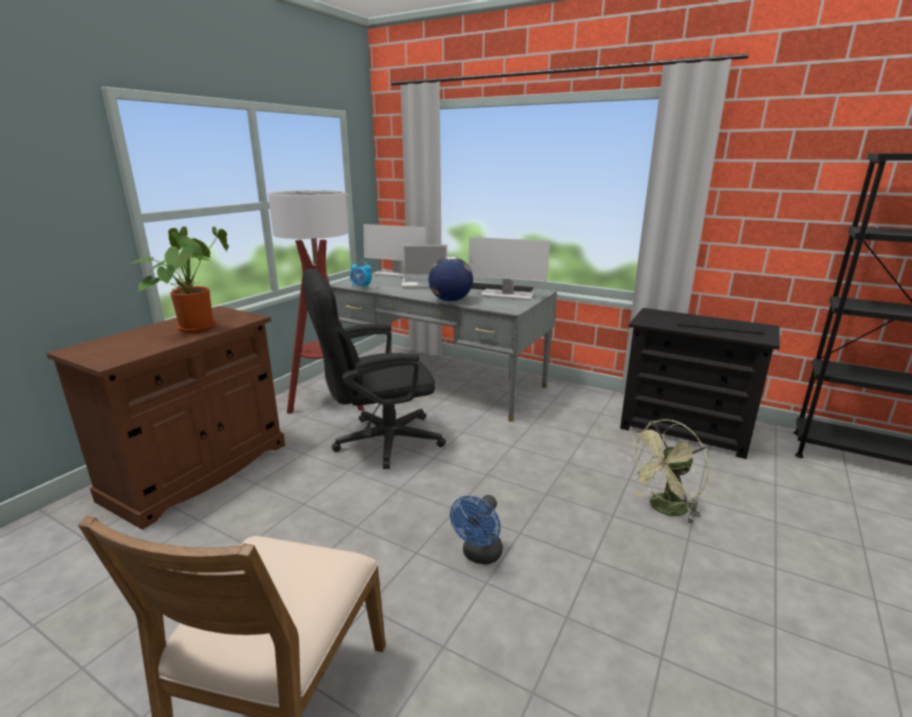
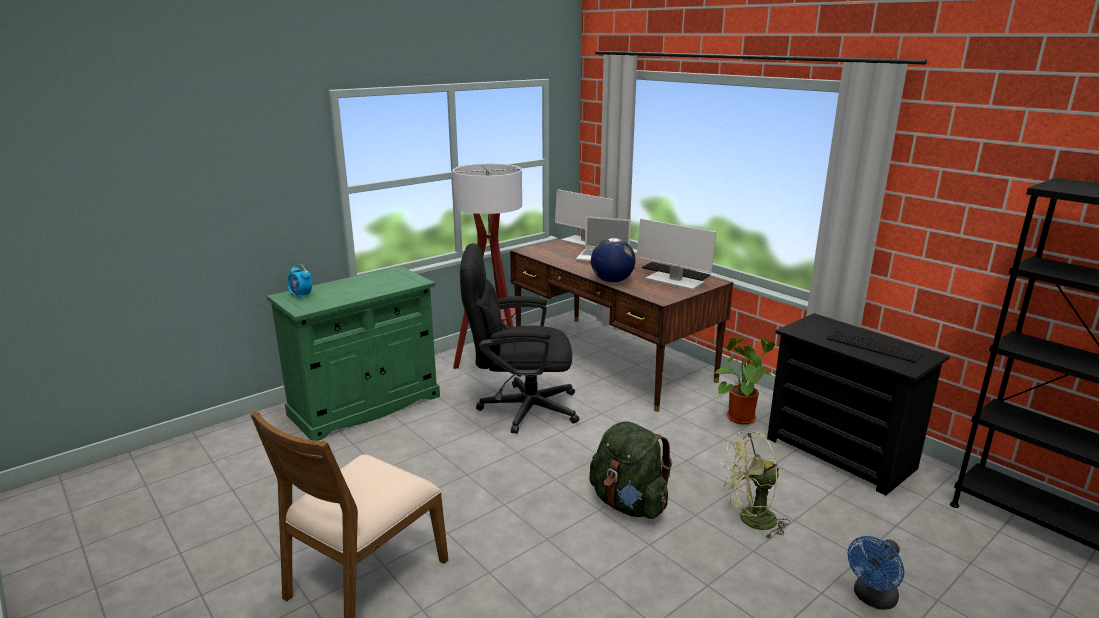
camera: 20 degrees right, 0 degrees up
brown cabinet [46,306,285,530] -> green cabinet [267,266,440,441]
potted plant [131,226,229,333] -> potted plant moved to [715,336,775,425]
grey desk [330,272,557,422] -> brown desk [510,235,733,412]
alarm clock [350,260,372,289] -> alarm clock moved to [287,264,312,299]
blue fan [450,495,503,565] -> blue fan moved to [847,536,904,610]
none -> green backpack [589,421,672,519]

